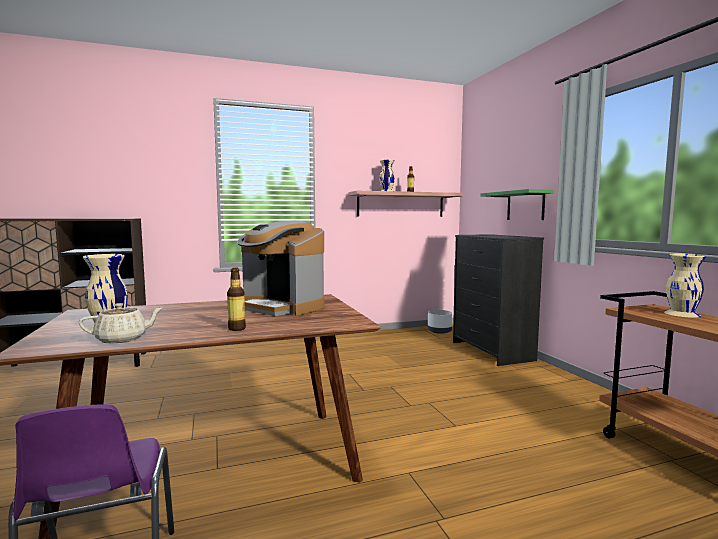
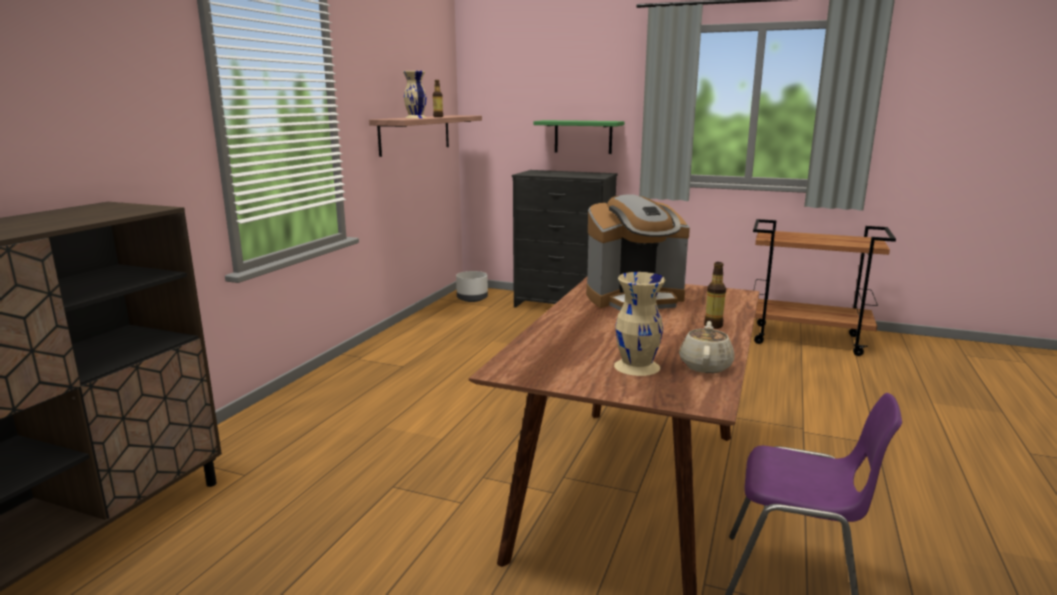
camera: 50 degrees left, 10 degrees up
beige vase [664,254,706,318] -> none

